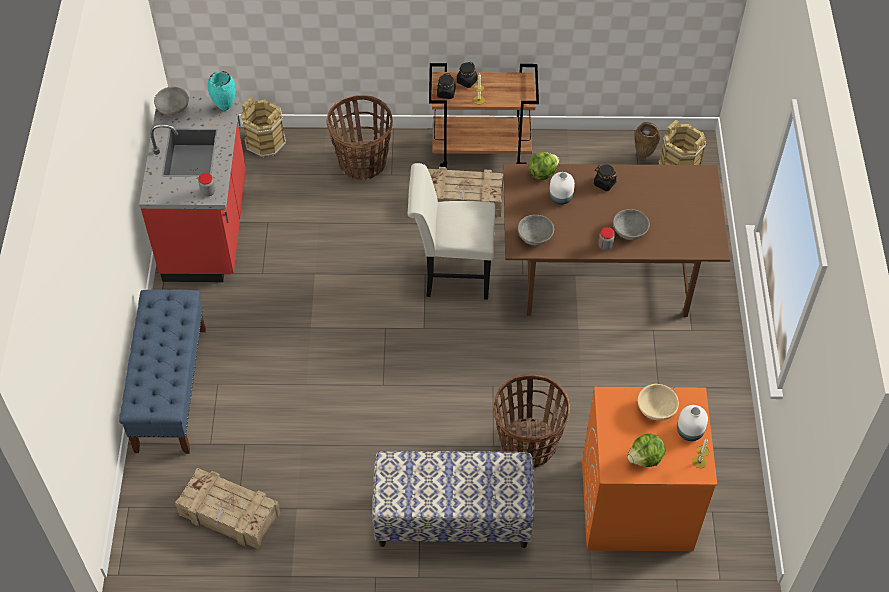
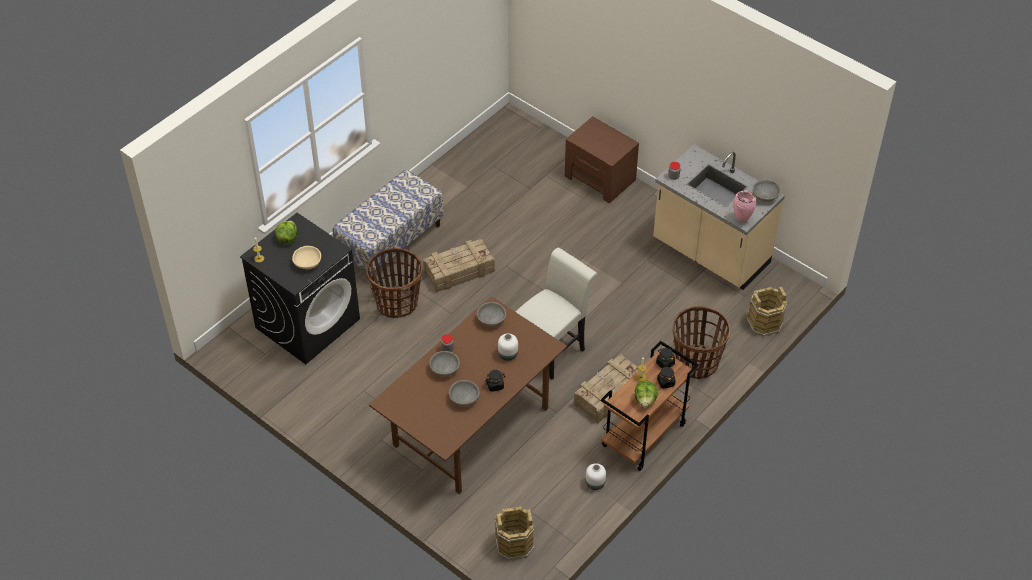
camera: 130 degrees right, 5 degrees down
blue bench [119,289,206,454] -> brown nightstand [565,116,639,203]
red counter [139,97,246,282] -> beige counter [653,145,785,290]
crate [175,468,280,550] -> crate moved to [423,239,495,293]
turquoise vase [207,71,236,111] -> pink vase [733,191,756,222]
lettuce [528,152,559,180] -> lettuce moved to [635,381,658,407]
orange washing machine [582,387,717,551] -> black washing machine [240,213,360,364]
brown vase [634,122,660,158] -> none
white vase [677,405,708,441] -> white vase moved to [585,463,606,490]
none -> grey bowl [449,380,480,406]

